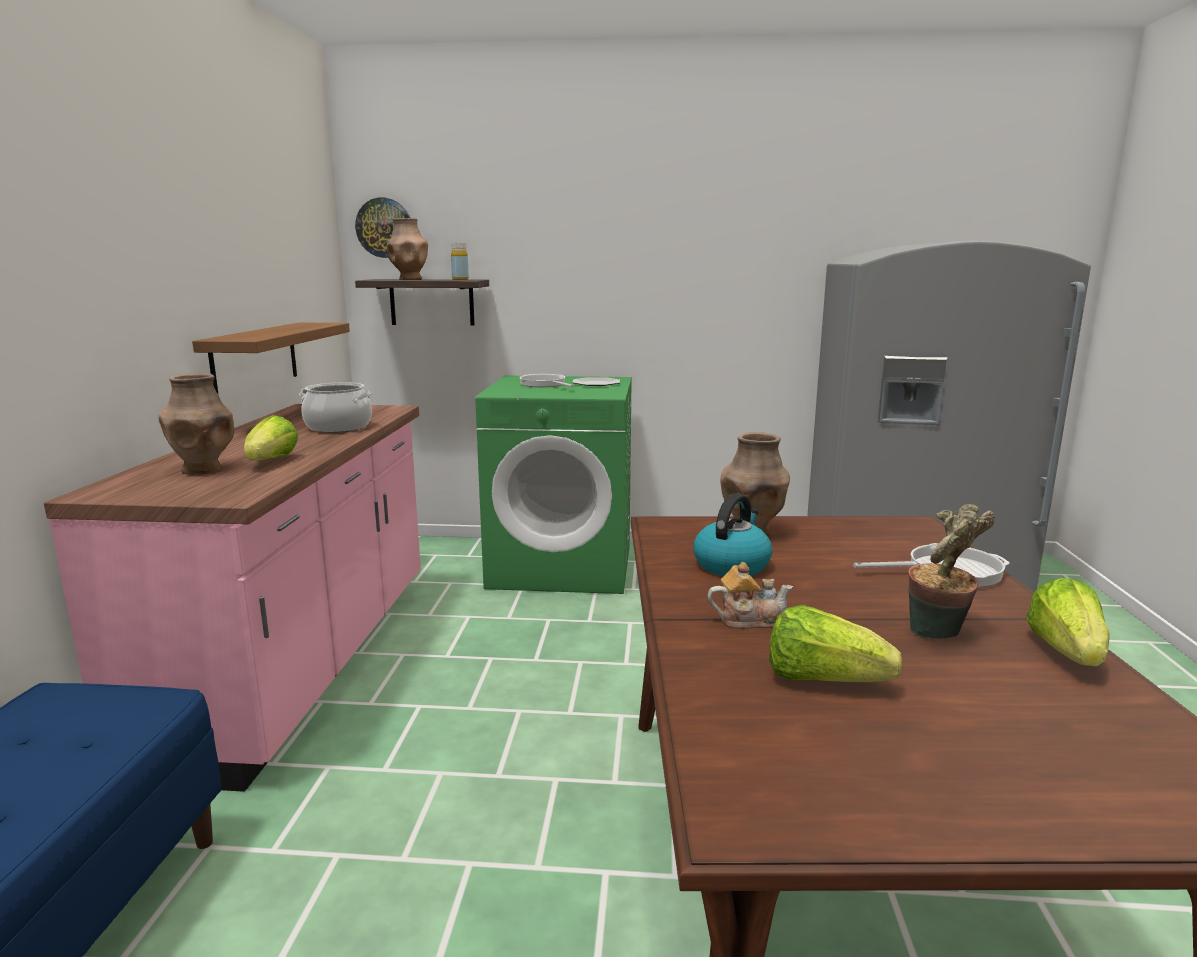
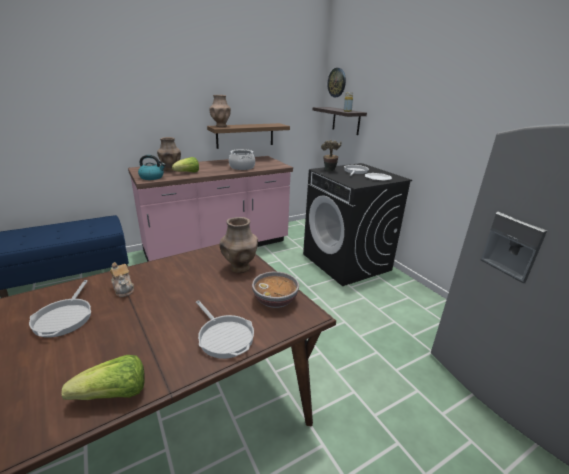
camera: 55 degrees right, 10 degrees up
brown vase [387,218,428,280] -> brown vase moved to [209,95,231,127]
green washing machine [475,375,632,594] -> black washing machine [303,163,412,286]
kettle [693,493,772,576] -> kettle moved to [138,155,166,180]
lettuce [769,605,902,682] -> frying pan [29,280,91,337]
potted plant [908,504,995,639] -> potted plant moved to [321,139,342,171]
none -> bowl [252,271,299,308]

